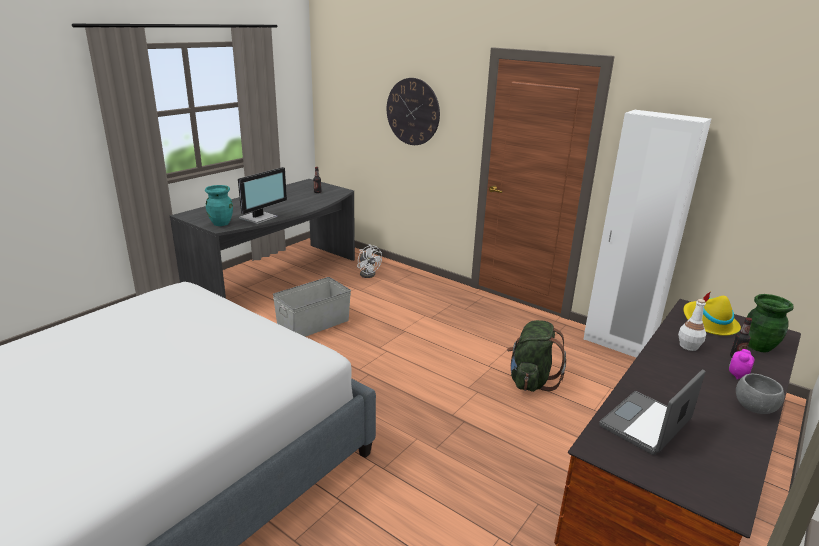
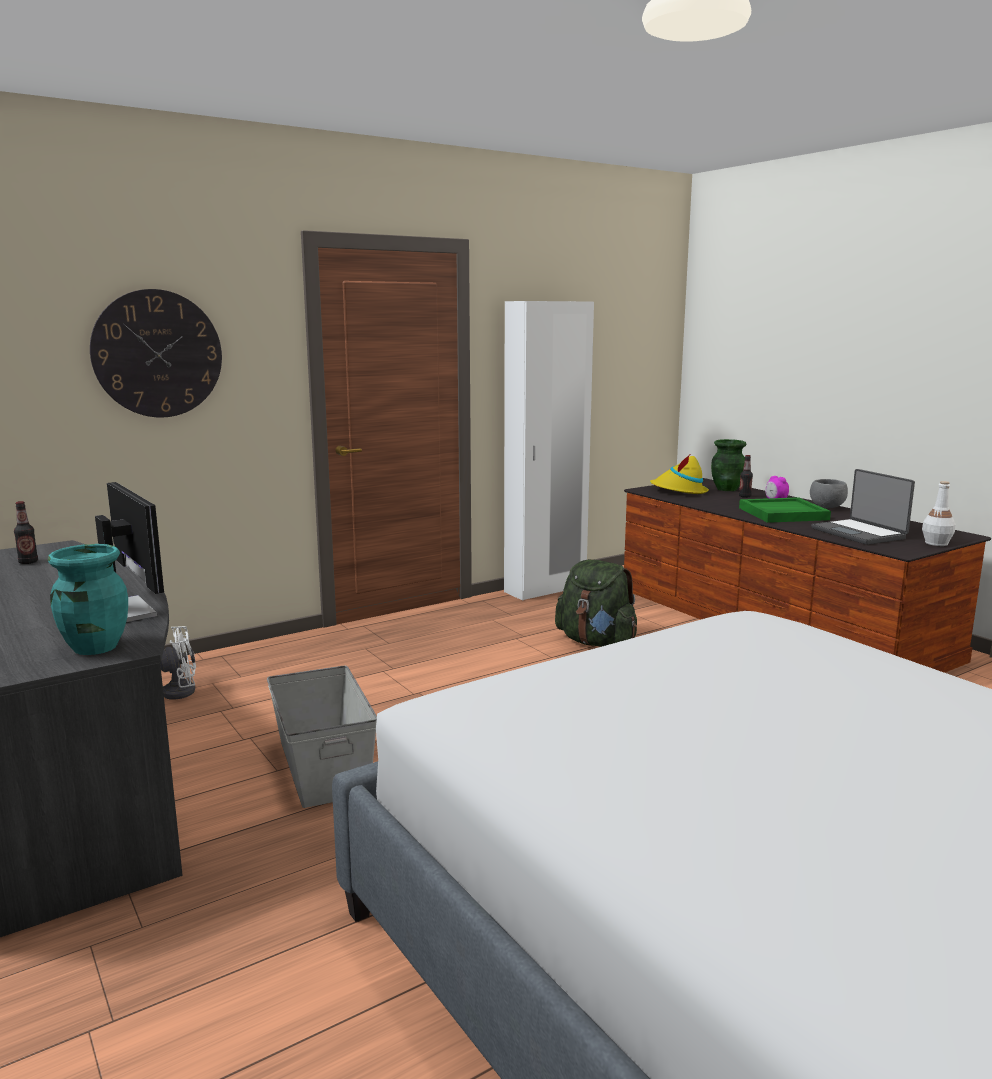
camera: 70 degrees left, 10 degrees down
white bottle [678,299,706,351] -> white bottle moved to [922,481,956,546]
none -> green tray [739,497,831,523]

